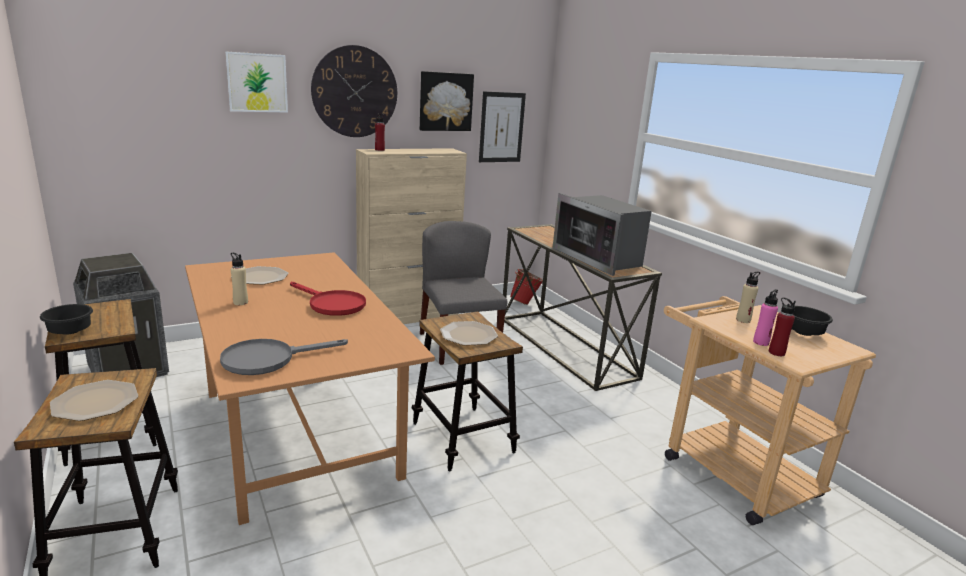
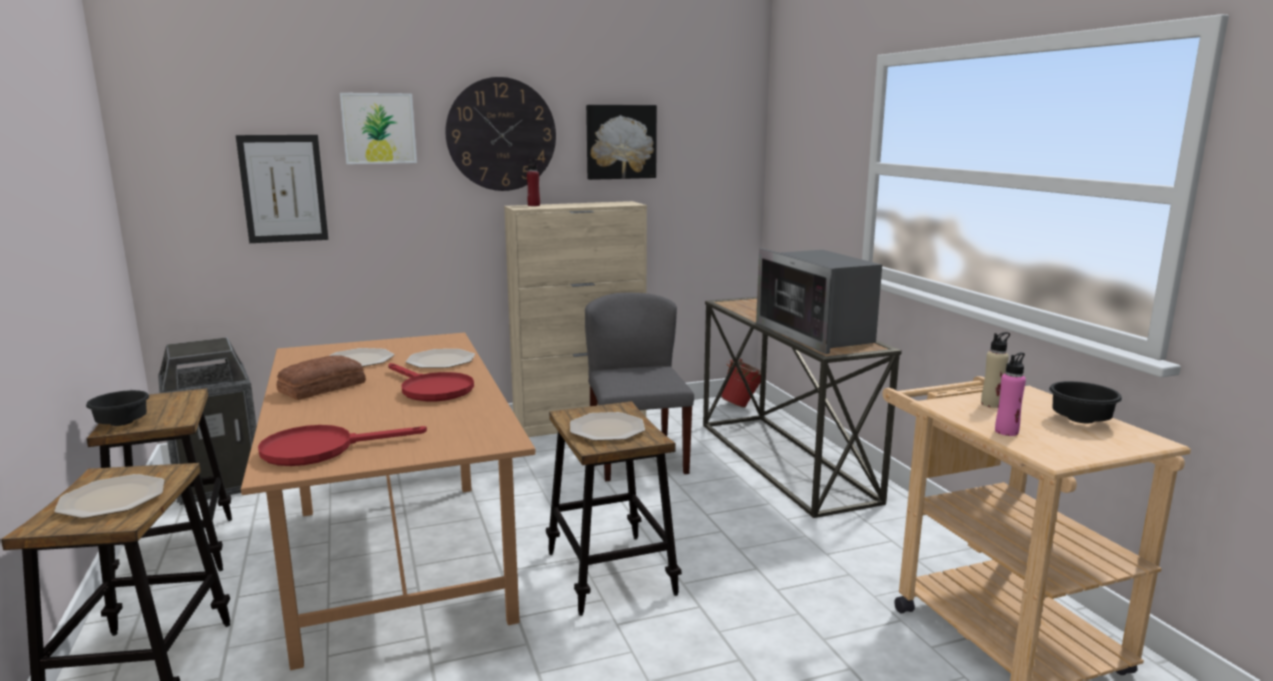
camera: 10 degrees right, 5 degrees down
grey frying pan [220,339,348,375] -> red frying pan [258,425,427,466]
beige bottle [231,253,248,305] -> bread [277,355,366,400]
picture [479,92,526,162] -> picture moved to [236,135,328,243]
red bottle [769,297,796,356] -> none
none -> plate [405,349,475,368]

